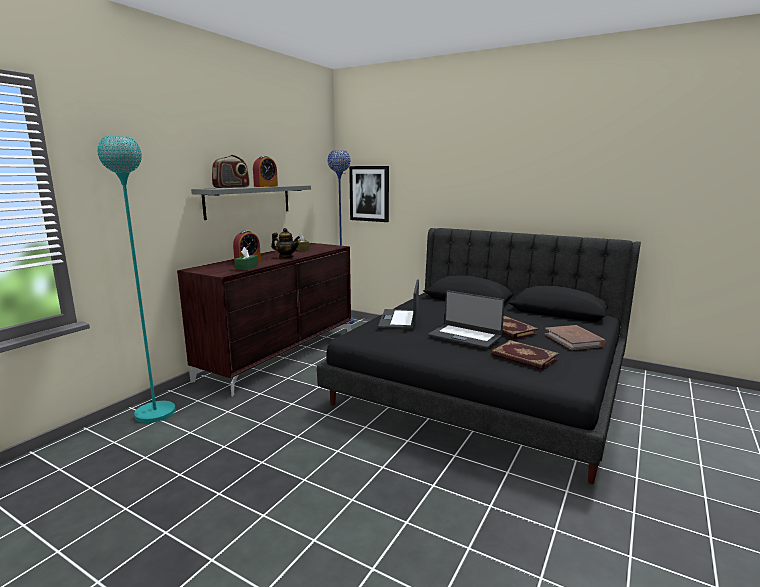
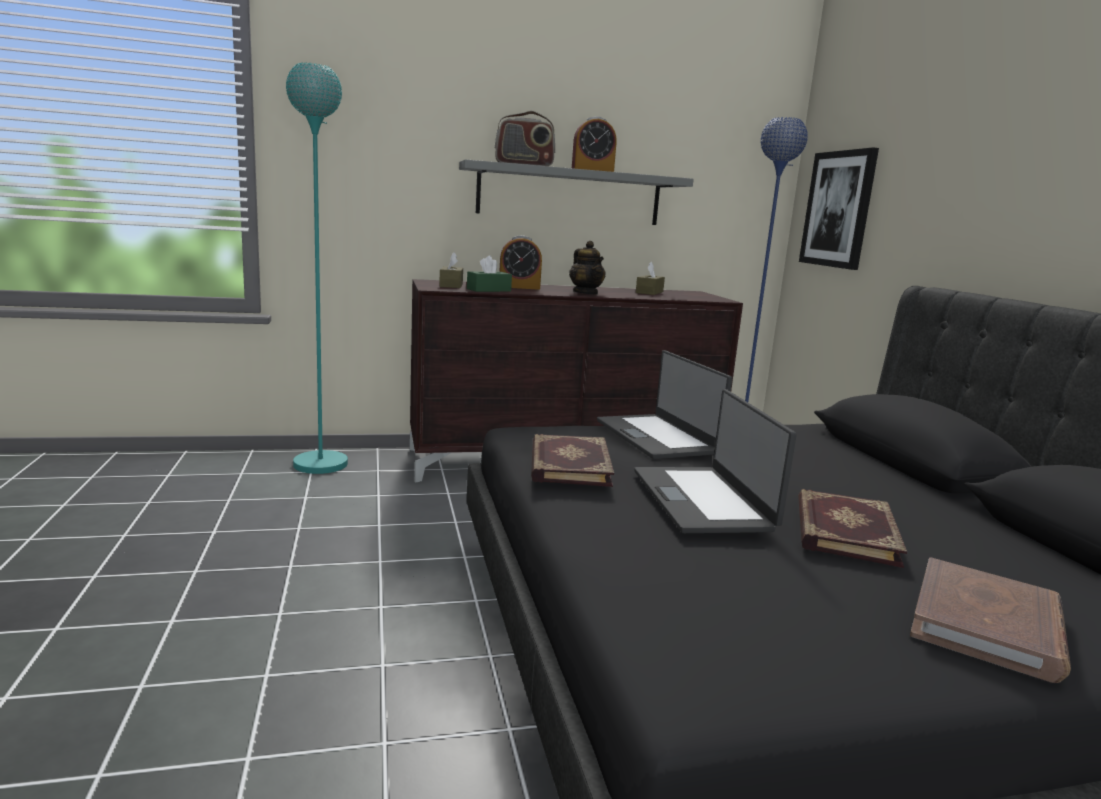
camera: 45 degrees right, 0 degrees up
laptop [378,279,419,330] -> laptop turned 75 degrees counterclockwise [597,350,732,459]
book [491,340,559,371] -> book moved to [531,434,614,487]
none -> brown tissue box [439,252,463,288]

